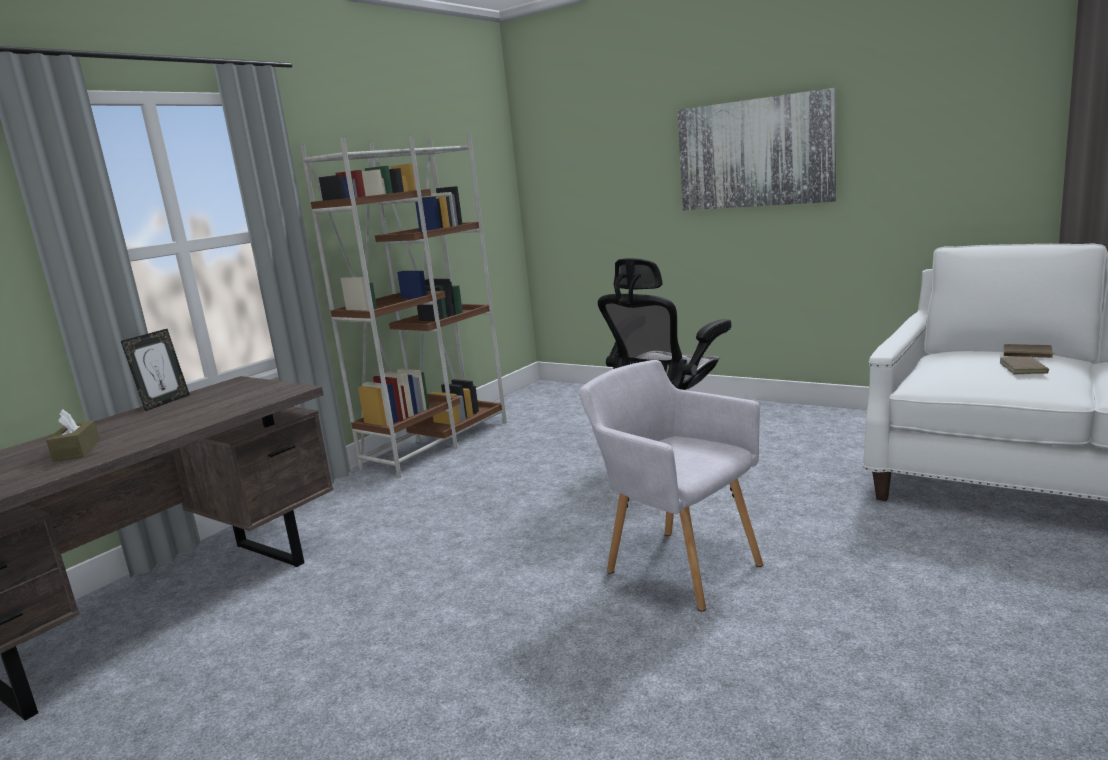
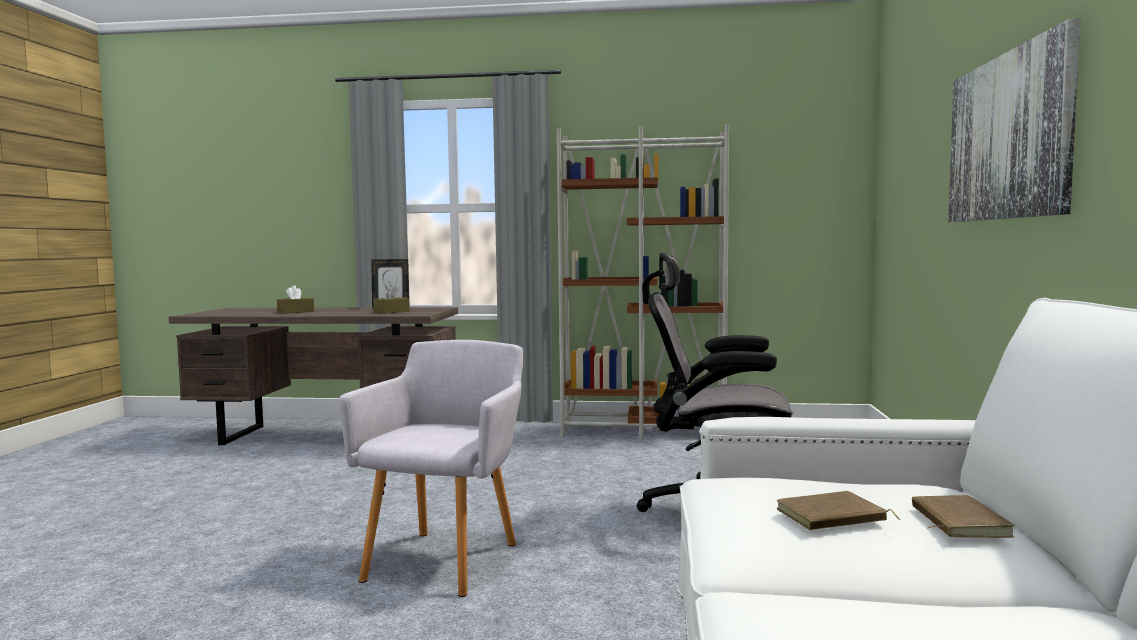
camera: 60 degrees right, 10 degrees down
none -> brown tissue box [373,285,410,314]

